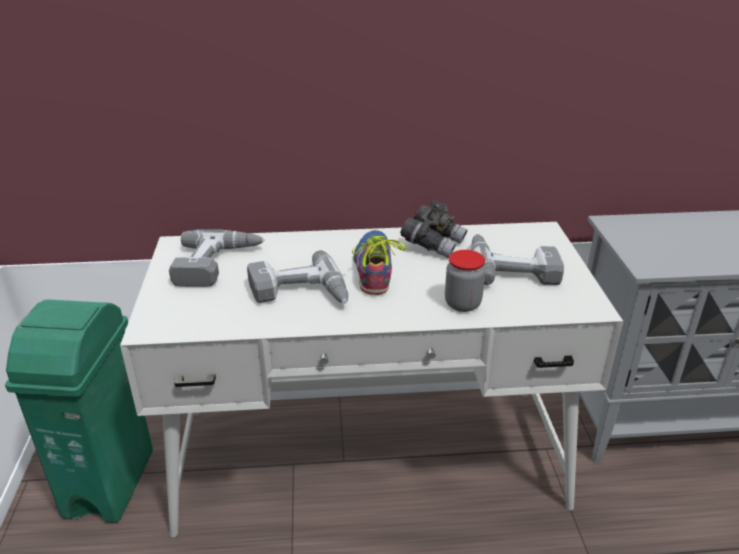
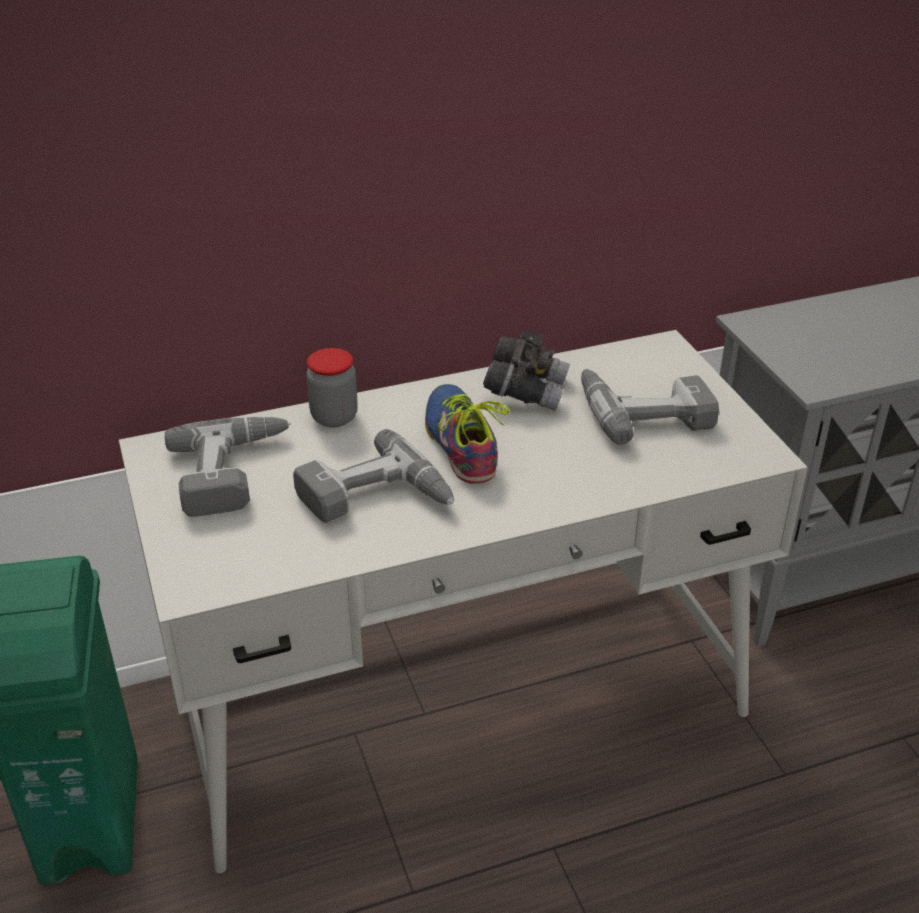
camera: 15 degrees left, 5 degrees up
jar [445,250,485,312] -> jar moved to [306,348,358,427]

